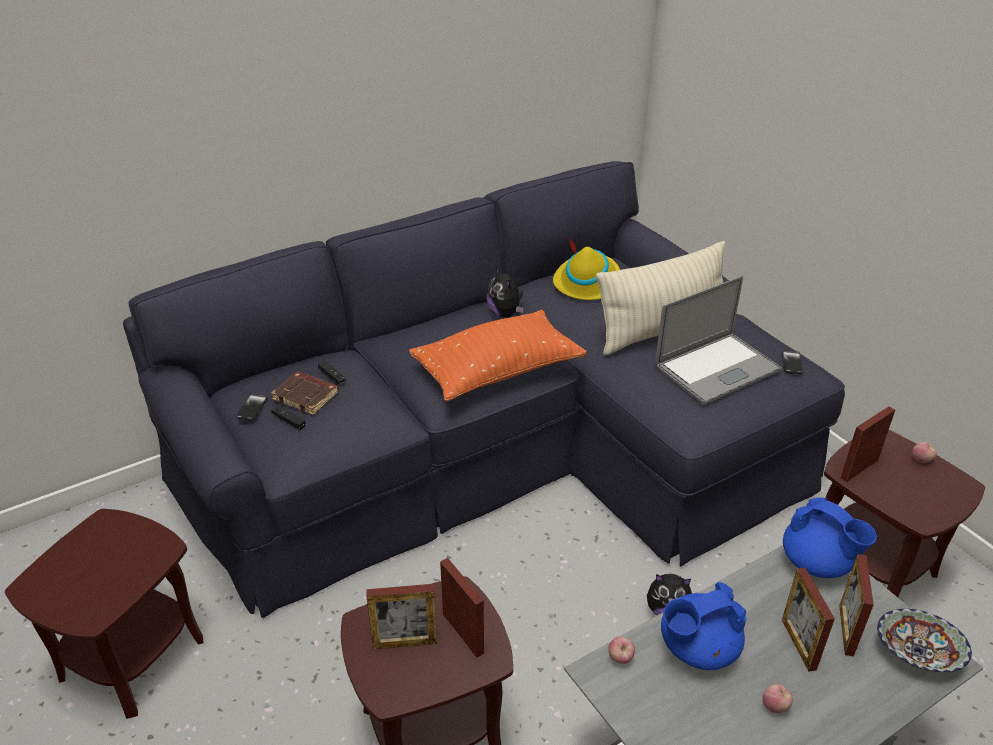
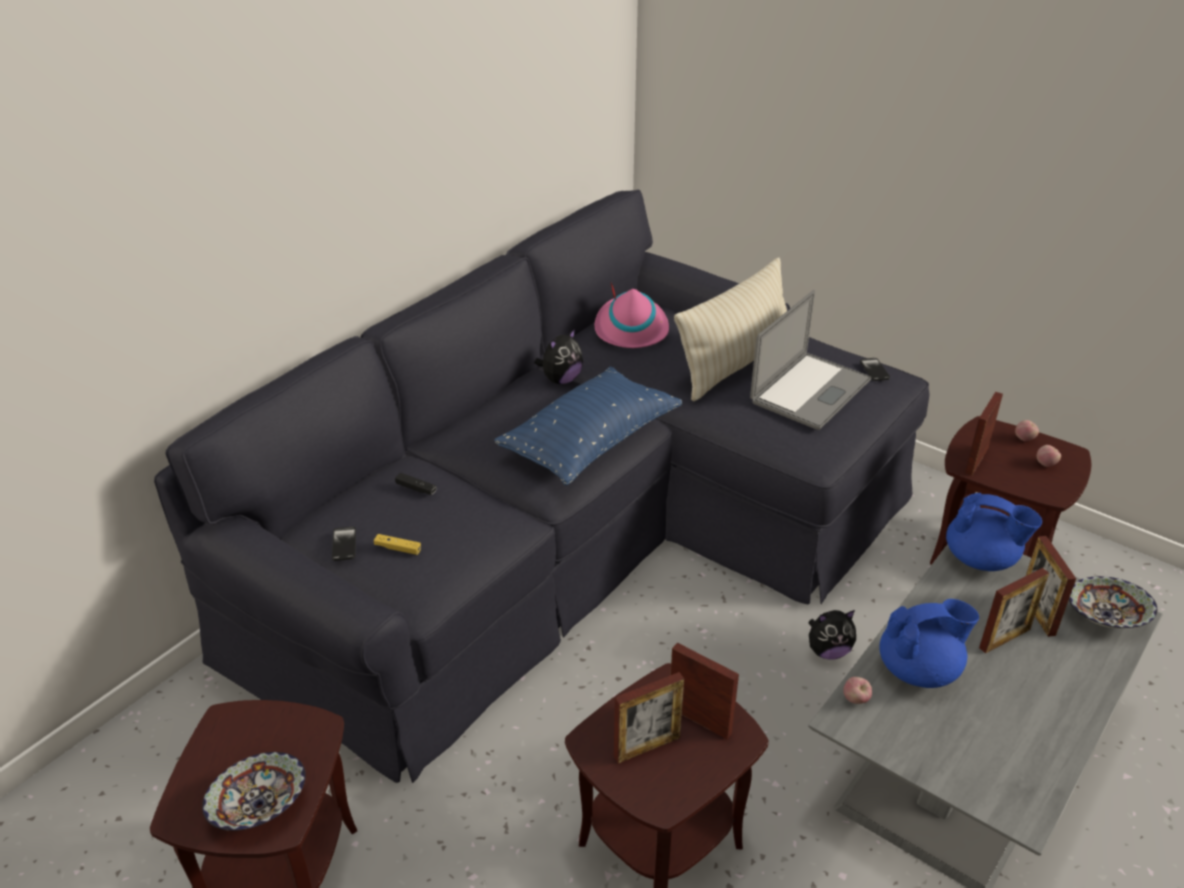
camera: 20 degrees left, 0 degrees up
brown book [271,371,339,415] -> none
black game controller [271,405,306,430] -> yellow game controller [374,534,421,555]
orange pillow [409,310,586,401] -> blue pillow [494,367,682,485]
plush toy [486,266,524,317] -> plush toy turned 90 degrees counterclockwise [535,329,583,384]
yellow hat [553,237,620,300] -> pink hat [595,282,669,348]
blue teapot [661,582,746,670] -> blue teapot turned 150 degrees counterclockwise [879,599,979,688]
apple [763,684,793,713] -> apple moved to [1037,445,1061,467]
picture frame [782,568,835,672] -> picture frame turned 90 degrees counterclockwise [979,568,1049,654]
none -> bowl [202,752,306,831]

